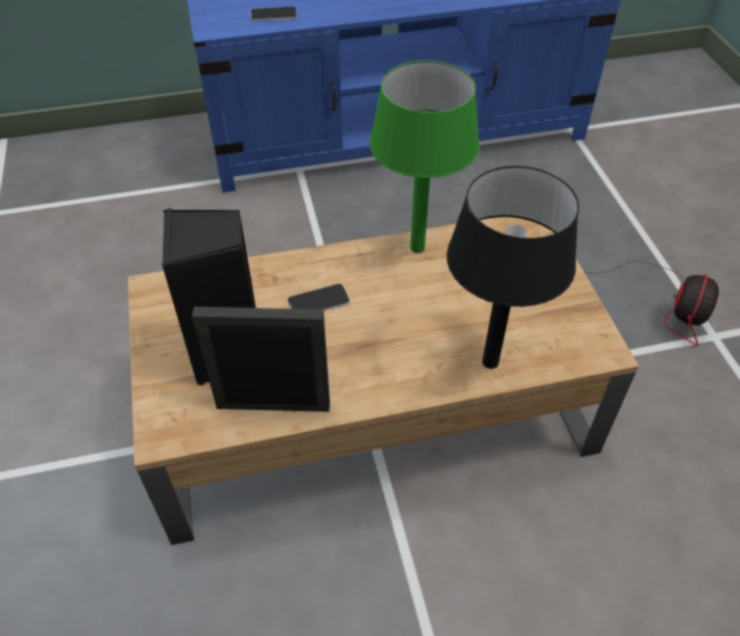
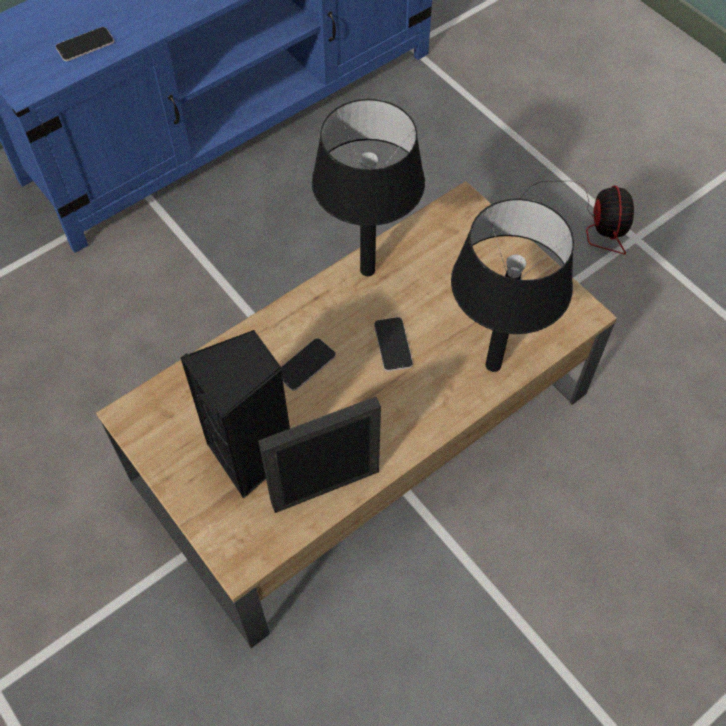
camera: 25 degrees left, 10 degrees up
green table lamp [370,60,480,253] -> black table lamp [312,99,425,276]
none -> phone [374,317,413,371]

